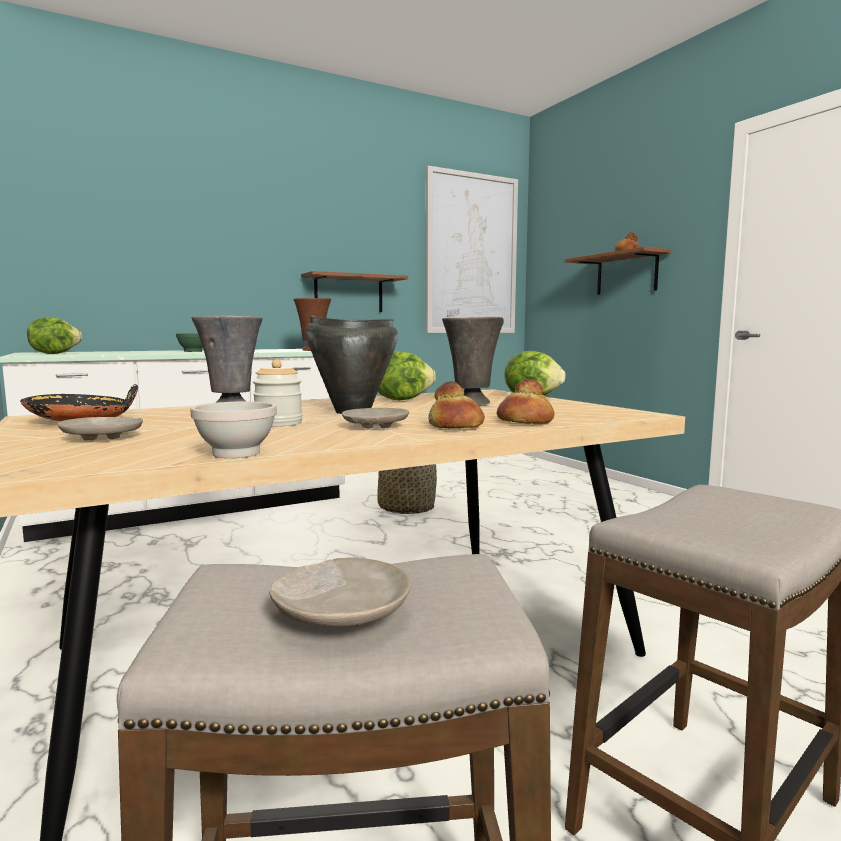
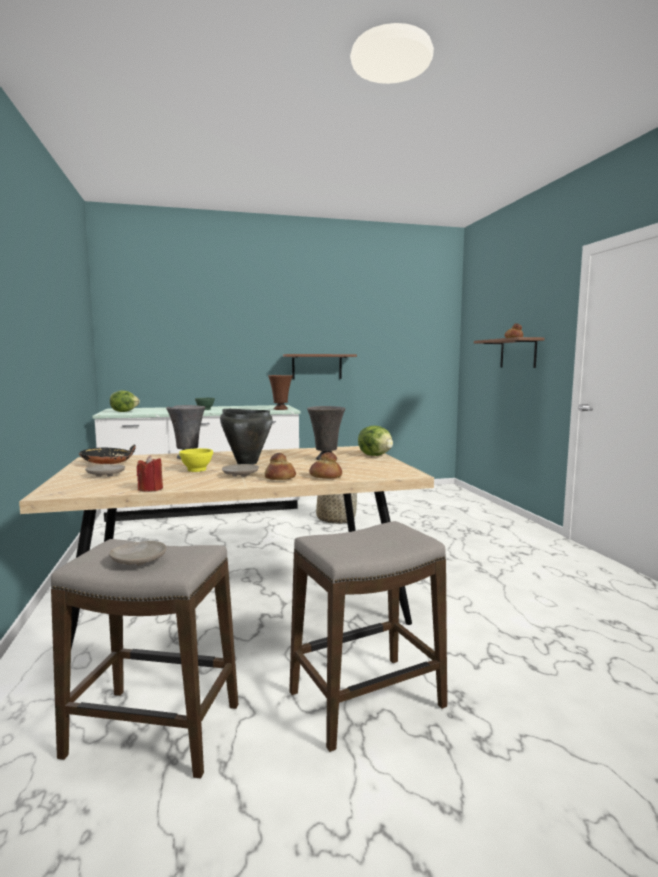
camera: 15 degrees right, 0 degrees up
white bowl [191,401,277,458] -> red candle [137,455,163,491]
jar [253,359,302,426] -> yellow bowl [179,448,213,472]
lettuce [378,351,436,400] -> none
picture [425,166,518,333] -> none

